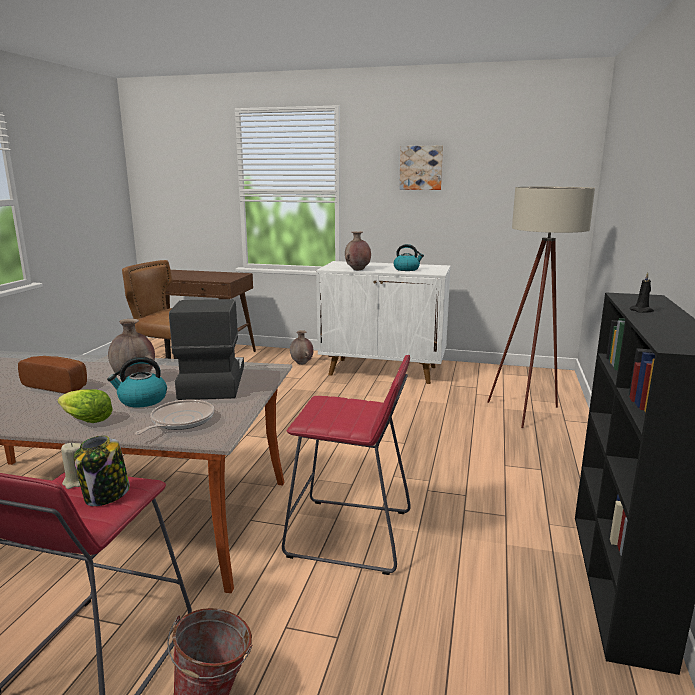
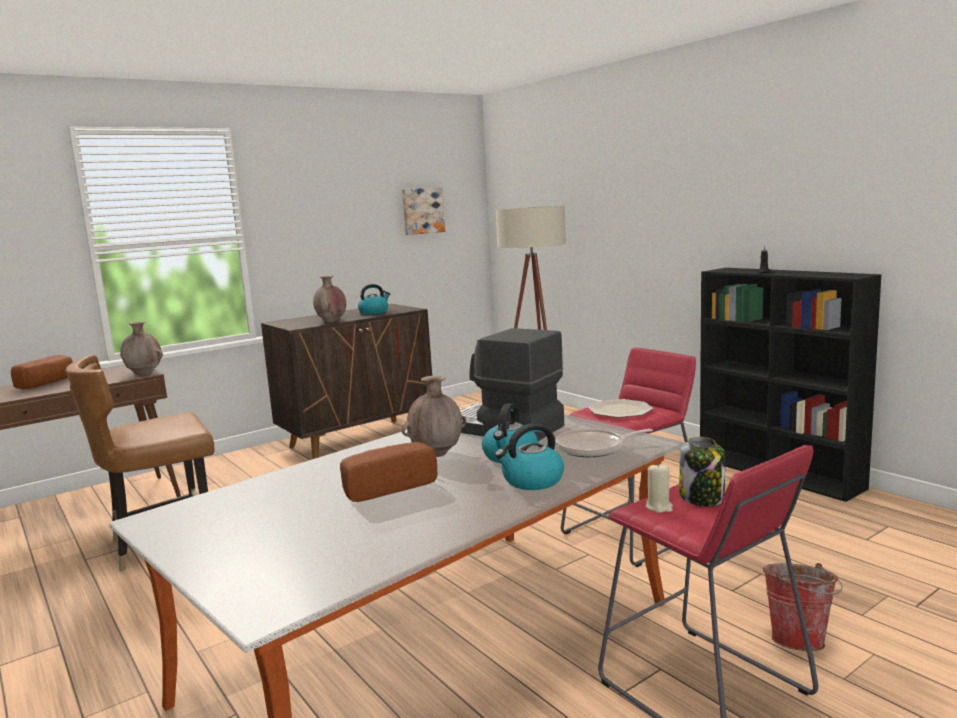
camera: 50 degrees left, 5 degrees down
lettuce [58,389,113,423] -> kettle [495,423,564,490]
frying pan [135,399,214,435] -> frying pan turned 75 degrees counterclockwise [556,429,653,457]
brown vase [290,330,314,365] -> brown vase moved to [120,321,163,375]
white cabinet [316,261,451,384] -> brown cabinet [261,304,432,459]
picture [399,146,443,190] -> picture moved to [402,187,445,235]
none -> bread [11,355,73,389]
none -> plate [589,399,653,418]

